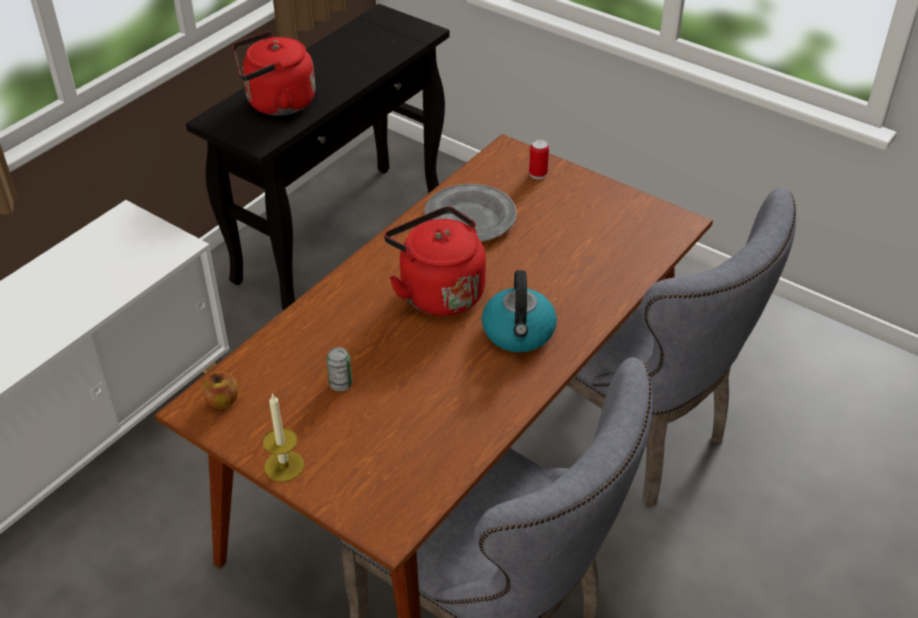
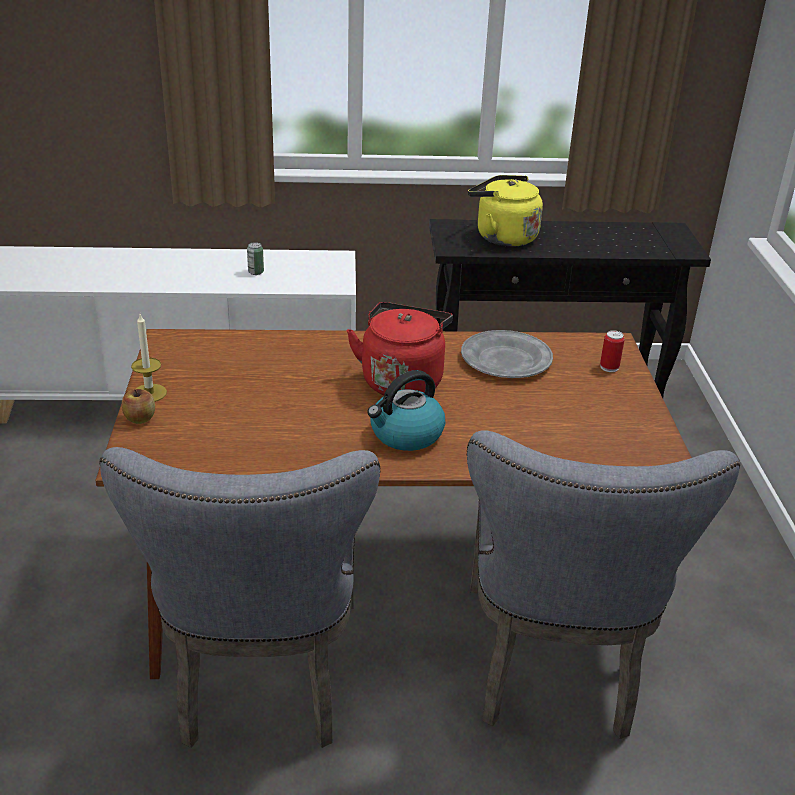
camera: 50 degrees right, 10 degrees down
apple [202,372,238,409] -> apple moved to [122,389,155,424]
red kettle [233,31,315,116] -> yellow kettle [468,175,543,247]
can [326,347,352,391] -> can moved to [247,242,264,275]

